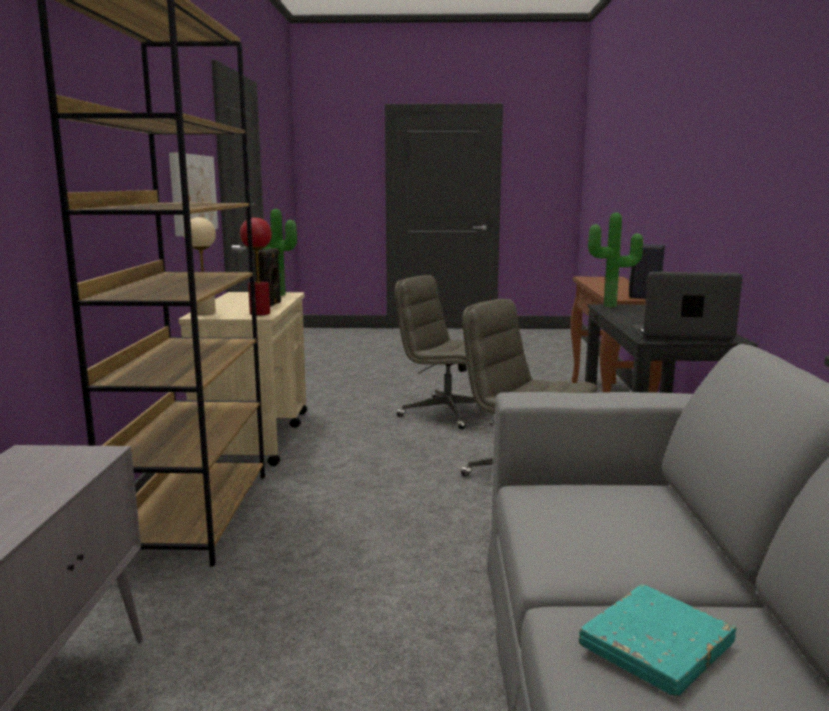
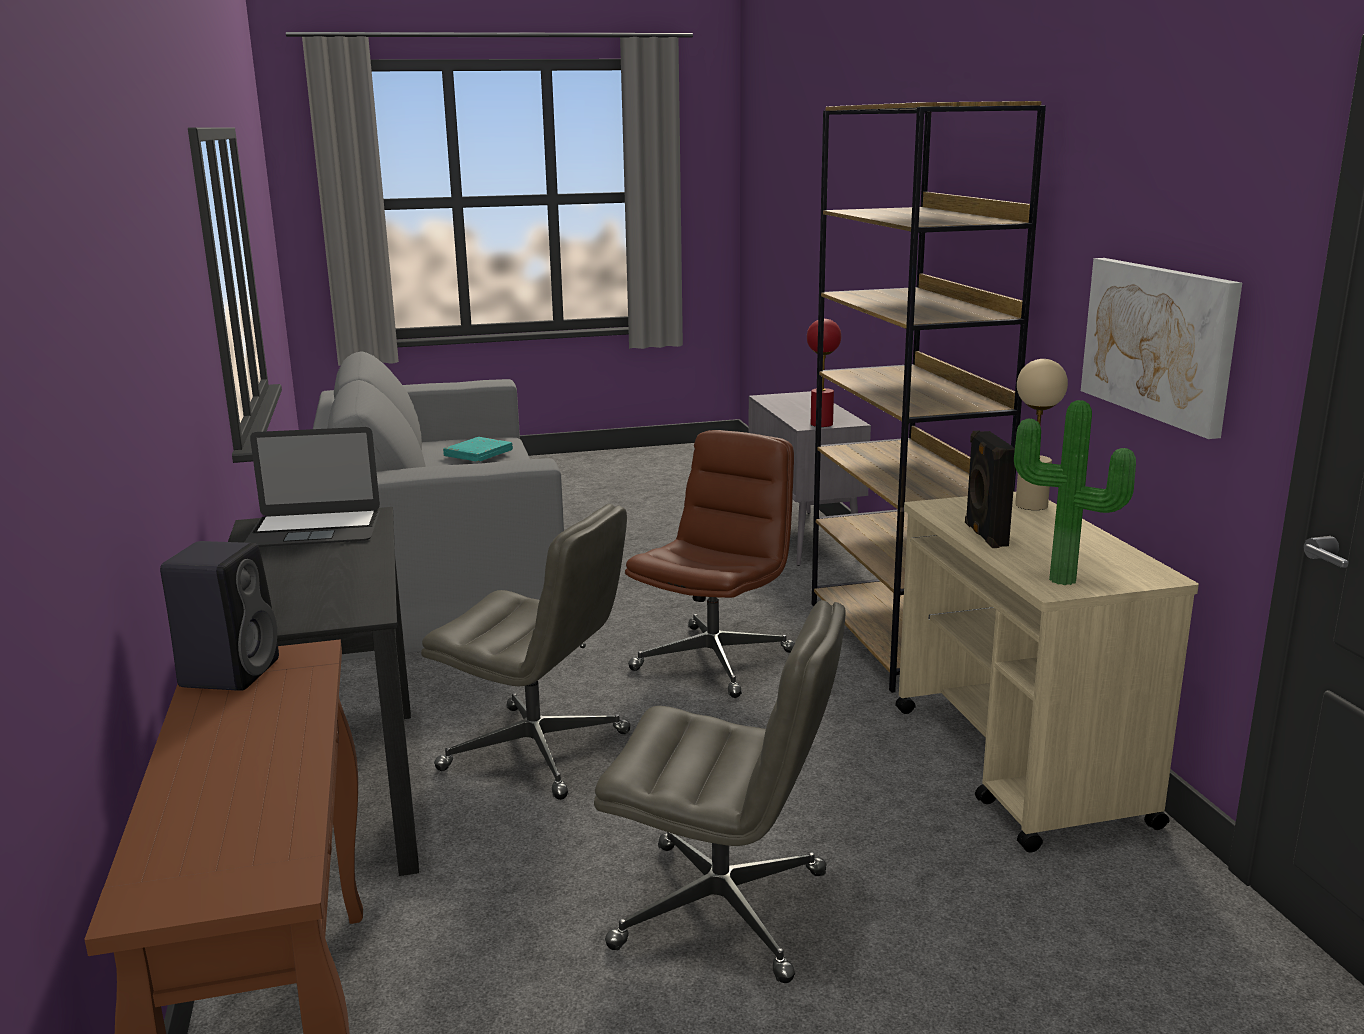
camera: 165 degrees right, 5 degrees up
red table lamp [240,217,272,316] -> red table lamp moved to [807,319,841,427]
potted plant [588,213,643,307] -> none
none -> brown office chair [625,430,795,698]

